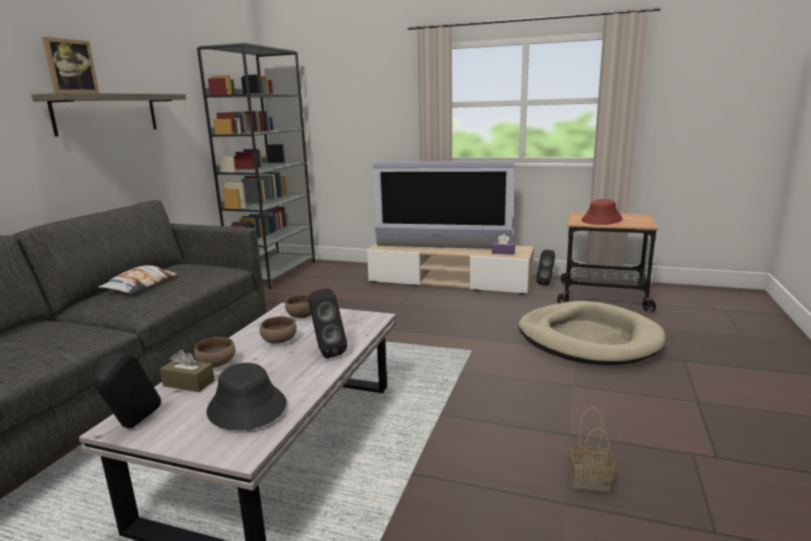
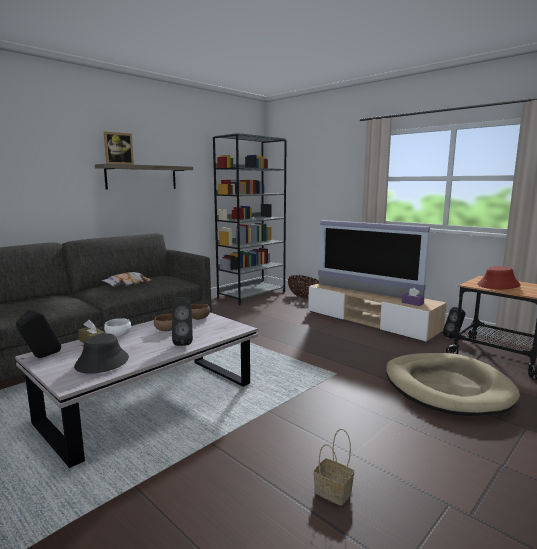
camera: 25 degrees right, 5 degrees down
brown bowl [194,337,235,368] -> white bowl [104,318,131,337]
none -> basket [288,275,319,299]

